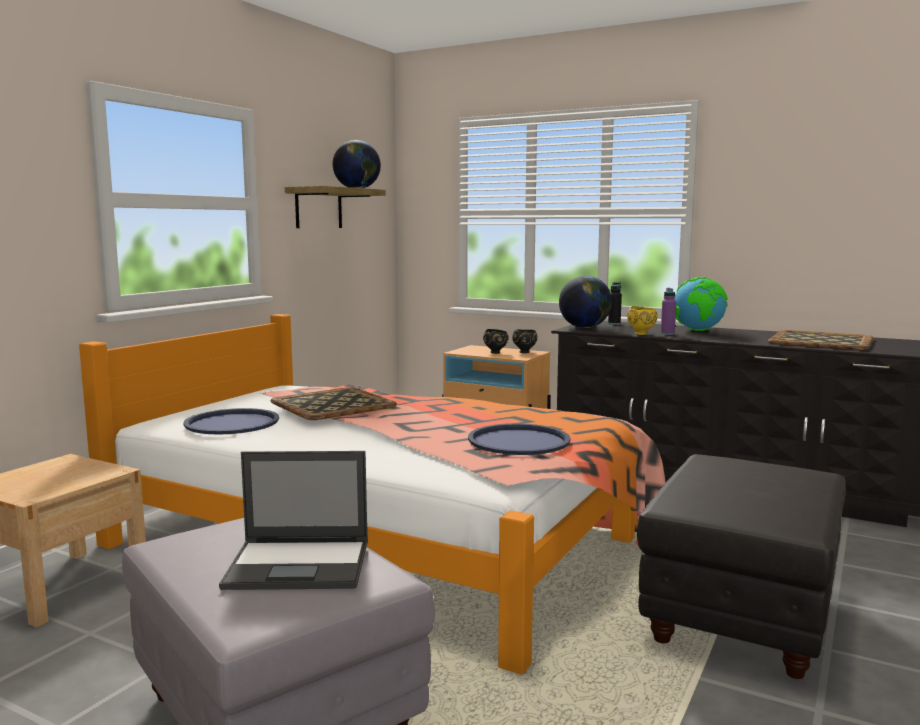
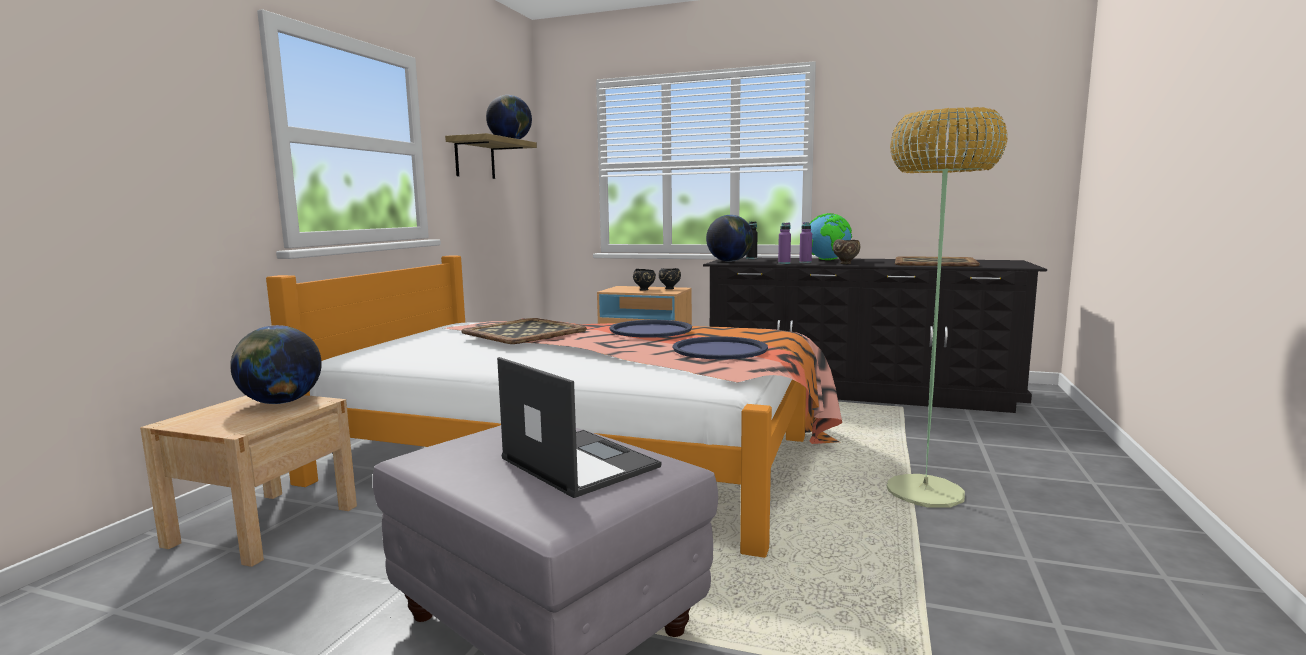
camera: 10 degrees left, 0 degrees up
blue tray [183,408,279,435] -> blue tray moved to [610,320,692,338]
laptop [219,451,368,590] -> laptop turned 120 degrees counterclockwise [497,357,661,498]
yellow bowl [627,306,658,335] -> purple bottle [778,222,791,264]
black ottoman [637,454,846,679] -> floor lamp [887,107,1008,508]
none -> globe [230,325,322,404]
none -> brown bowl [833,239,860,264]

